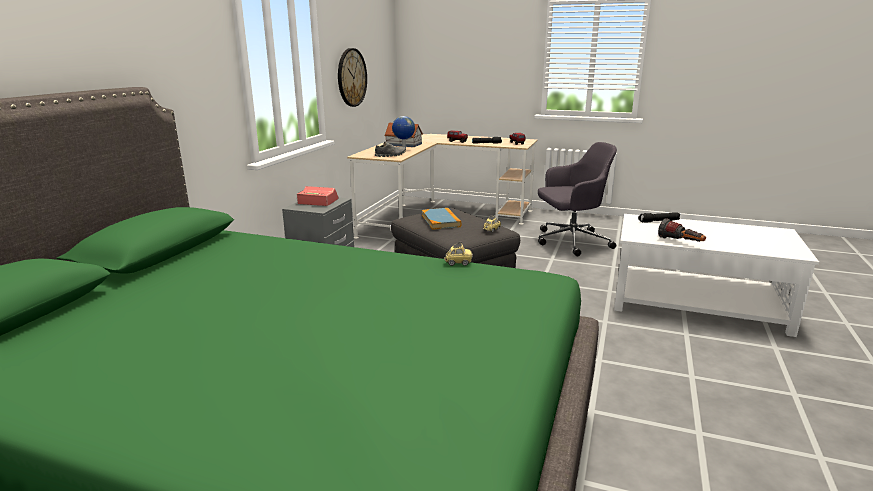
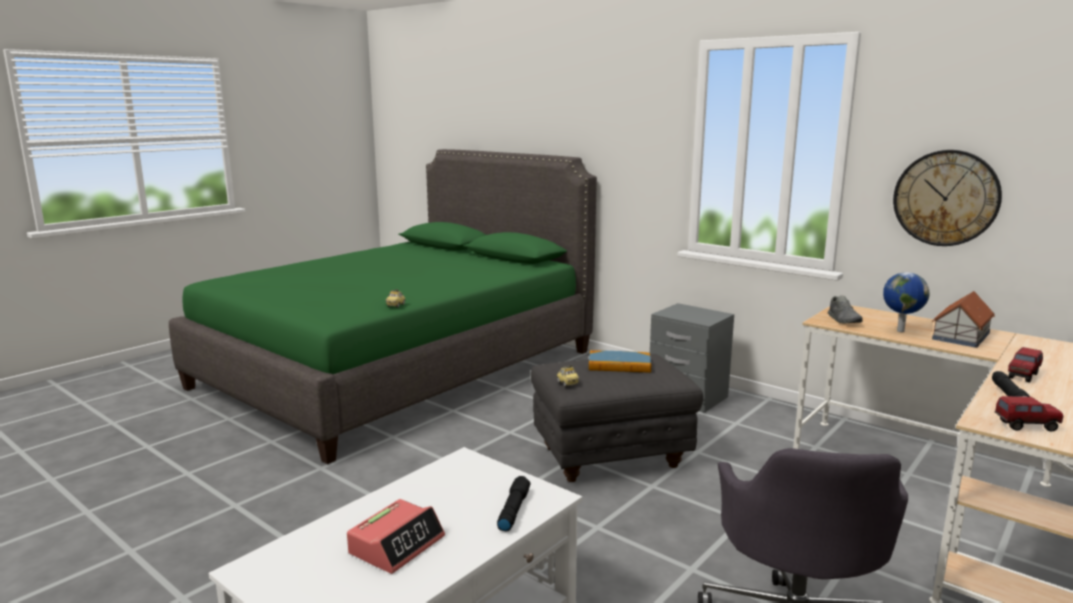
camera: 110 degrees right, 5 degrees down
alarm clock [297,186,338,206] -> alarm clock moved to [347,499,445,574]
flashlight [658,218,706,242] -> none

